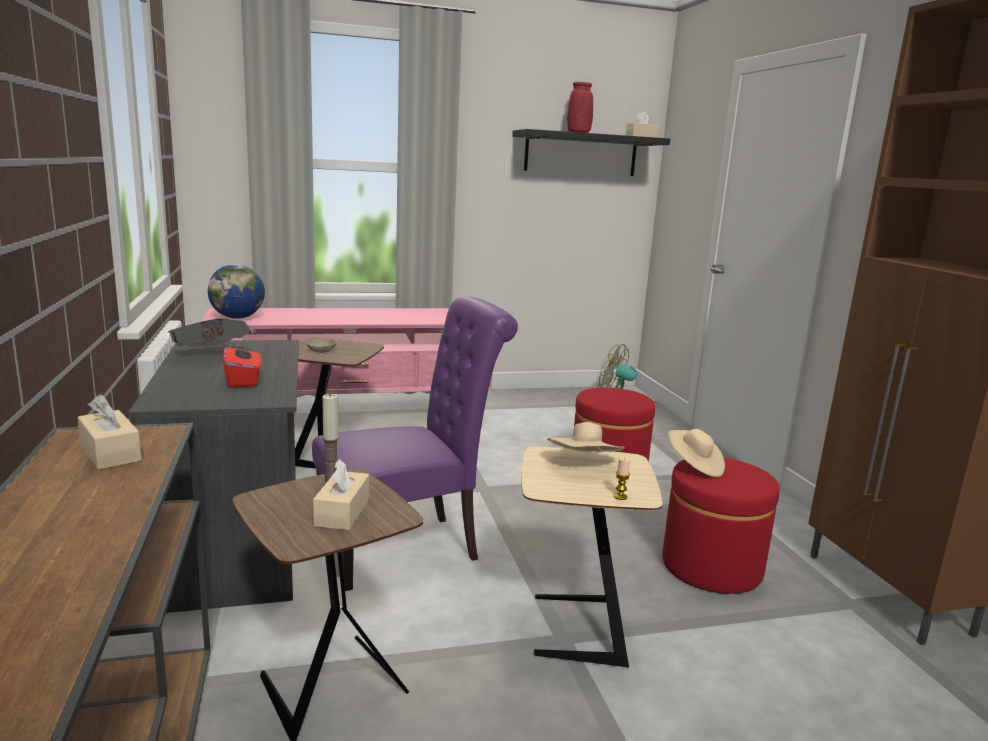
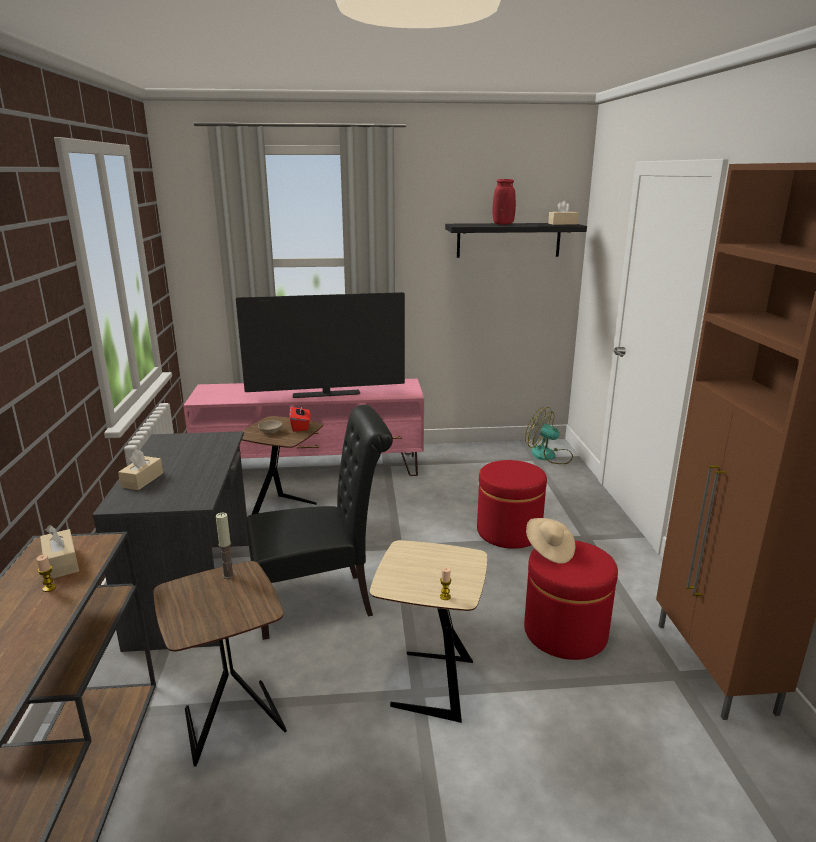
camera: 10 degrees right, 5 degrees up
newspaper [168,318,251,346] -> none
globe [208,264,265,319] -> none
red tissue box [223,338,262,388] -> red tissue box moved to [290,404,310,431]
purple chair [312,296,518,591] -> black chair [246,405,393,640]
beige tissue box [313,458,369,530] -> beige tissue box moved to [118,449,163,490]
beige hat [547,422,625,453] -> none
none -> candle [37,554,56,592]
none -> television [236,292,405,398]

